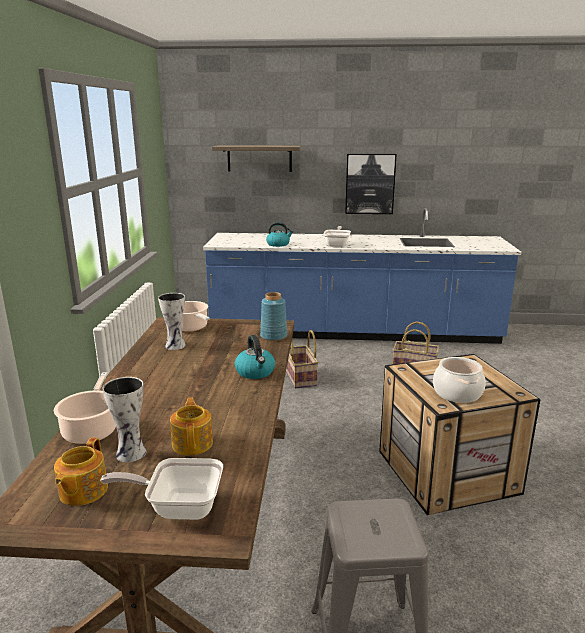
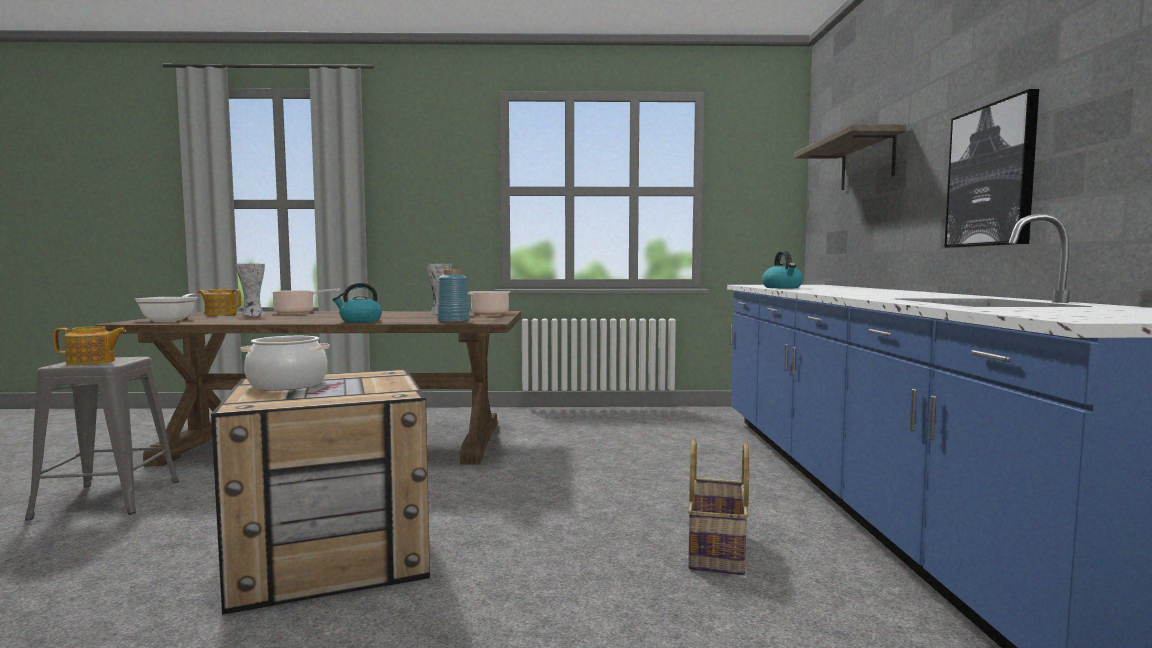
camera: 85 degrees right, 15 degrees down
teapot [170,398,213,456] -> teapot moved to [54,326,126,365]
basket [286,330,318,388] -> none
frying pan [323,226,351,247] -> none

